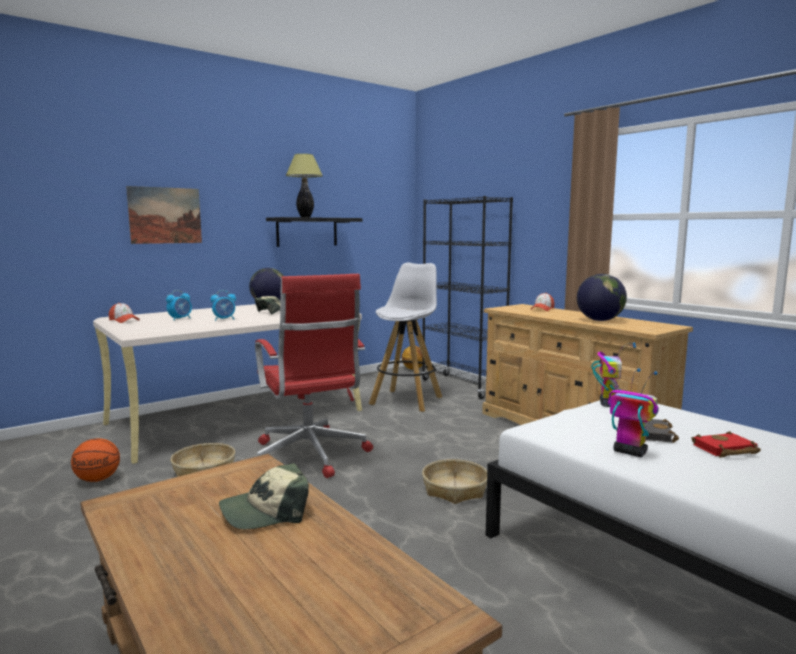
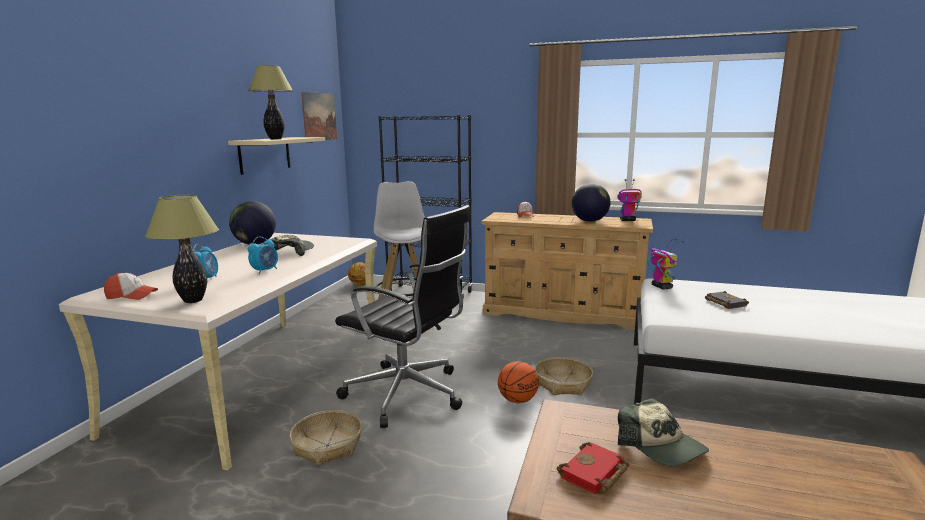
camera: 35 degrees left, 5 degrees up
basketball [71,438,120,482] -> basketball moved to [498,361,539,403]
picture [126,186,202,244] -> picture moved to [301,92,337,140]
cap [219,463,309,529] -> cap turned 60 degrees counterclockwise [618,398,709,466]
red office chair [255,274,373,478] -> black office chair [335,205,472,428]
black shelf [266,217,363,247] -> beige shelf [228,137,325,175]
toy robot [608,368,659,457] -> toy robot moved to [617,179,642,221]
red book [691,431,761,457] -> red book moved to [557,442,629,495]
none -> table lamp [145,194,219,303]

